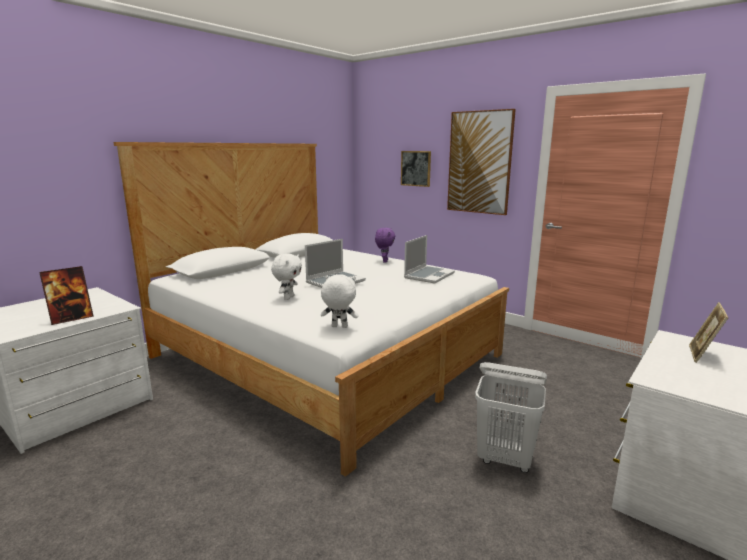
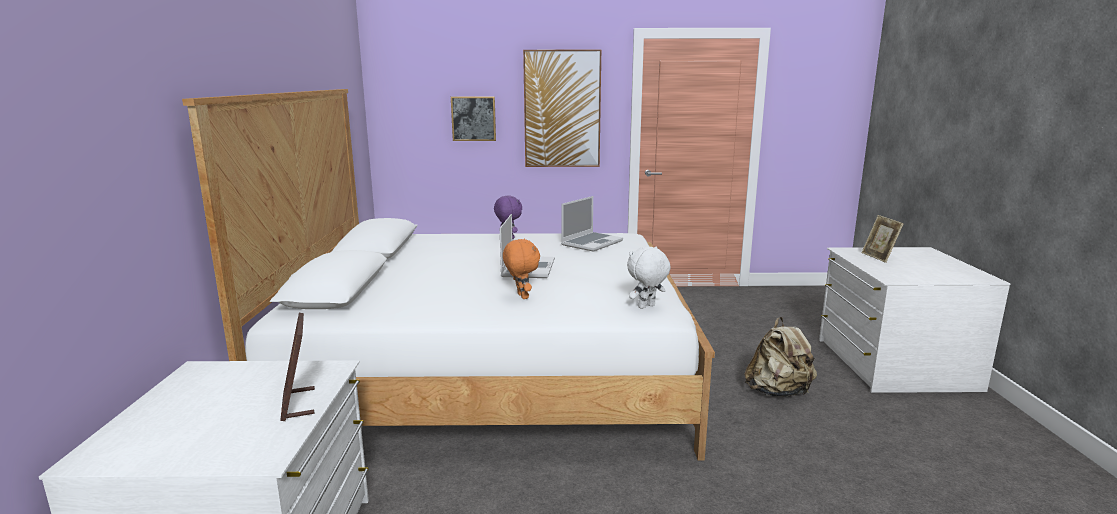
camera: 40 degrees left, 0 degrees up
picture frame [39,266,94,325] -> picture frame turned 150 degrees clockwise [280,313,315,421]
white plush toy [271,253,302,300] -> orange plush toy [503,239,540,299]
laptop [404,235,455,284] -> laptop turned 45 degrees clockwise [561,196,623,252]
white laundry basket [475,362,547,473] -> beige backpack [745,317,817,397]

